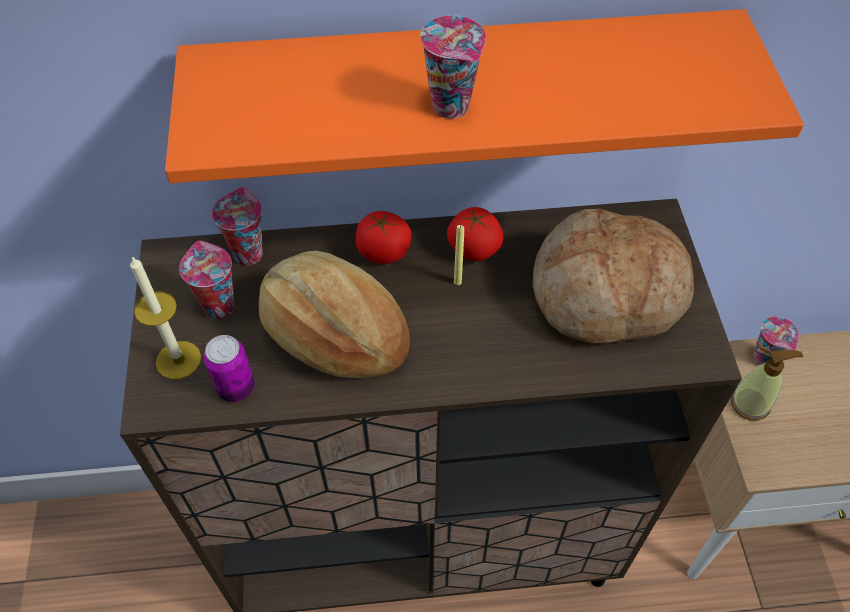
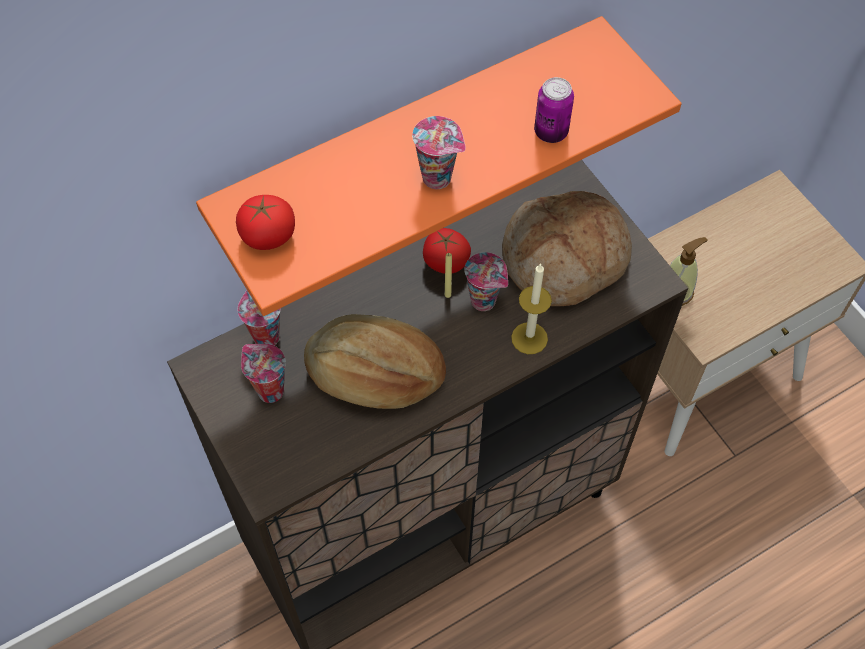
camera: 25 degrees left, 5 degrees up
candle [130,256,201,379] -> candle moved to [511,263,552,354]
can [204,335,255,402] -> can moved to [534,77,574,143]
tomato [356,211,412,264] -> tomato moved to [236,195,295,250]
cup [753,316,799,365] -> cup moved to [464,252,508,311]

